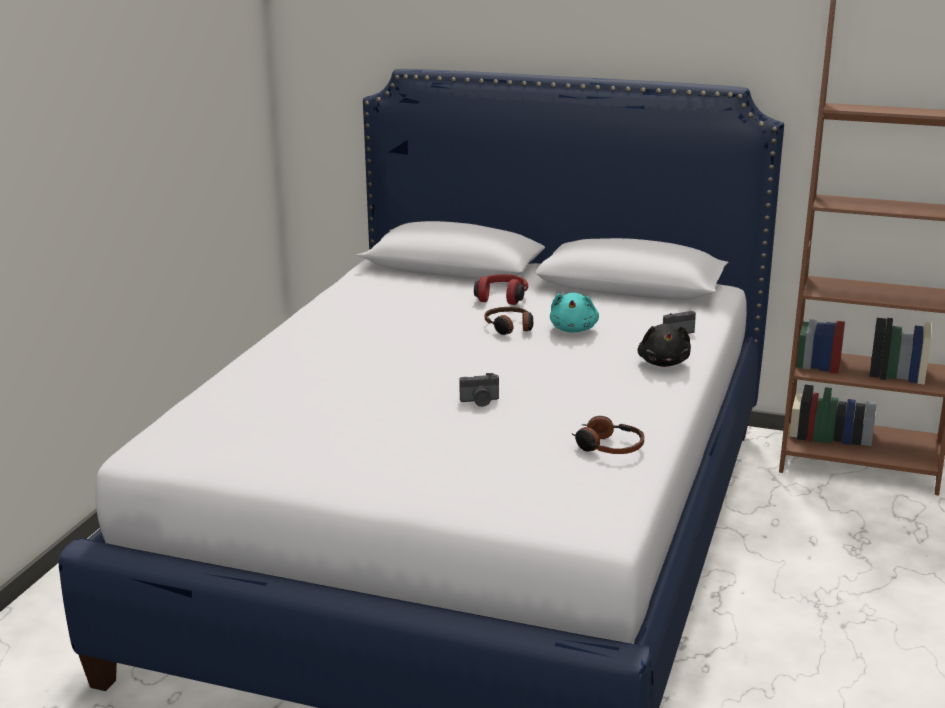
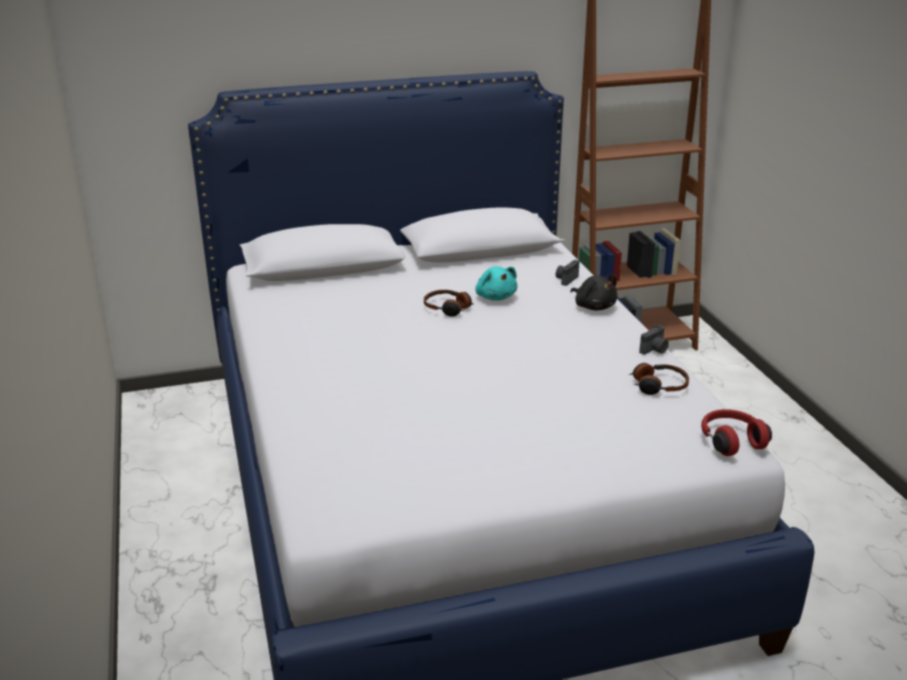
camera: 35 degrees left, 5 degrees up
camera [460,373,499,407] -> camera moved to [639,325,669,355]
red headphones [474,274,528,305] -> red headphones moved to [701,409,772,456]

